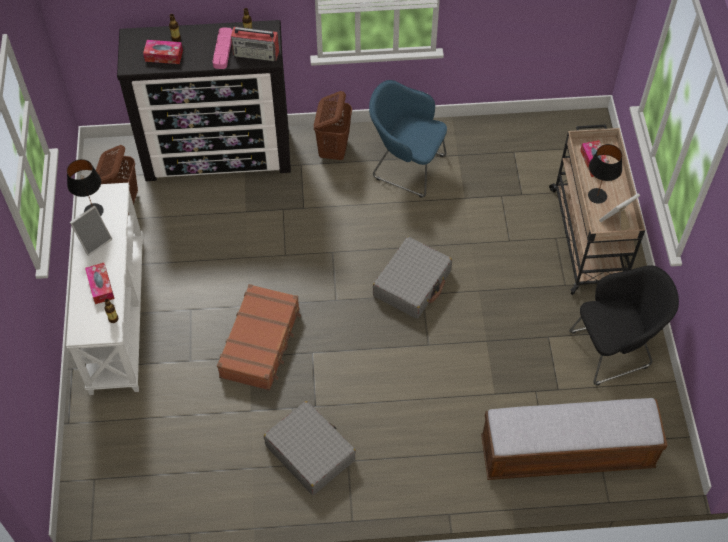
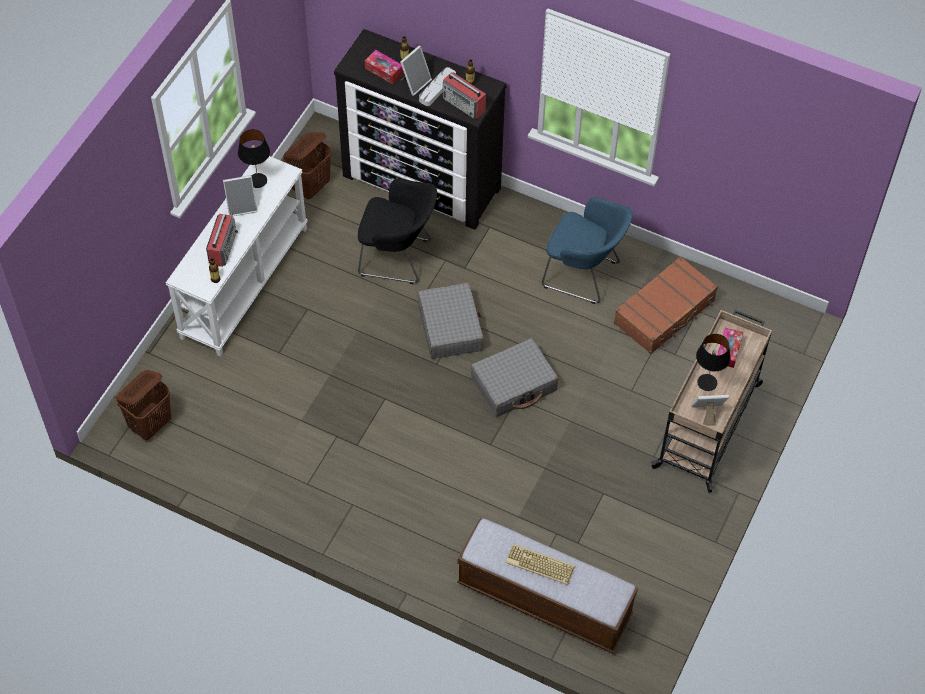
camera: 30 degrees right, 0 degrees up
tissue box [85,263,114,304] -> radio [206,213,238,267]
pink tray [212,27,232,69] -> grey tray [419,67,456,106]
brown suitcase [217,284,301,391] -> brown suitcase moved to [614,256,718,354]
grey suitcase [264,401,356,495] -> grey suitcase moved to [418,283,484,359]
brown laundry basket [314,91,352,160] -> brown laundry basket moved to [116,370,171,440]
blue armchair [369,80,447,198] -> blue armchair turned 150 degrees clockwise [542,197,633,304]
black armchair [569,265,679,385] -> black armchair moved to [358,179,437,284]
none -> picture frame [400,45,432,96]
none -> keyboard [505,544,575,585]

